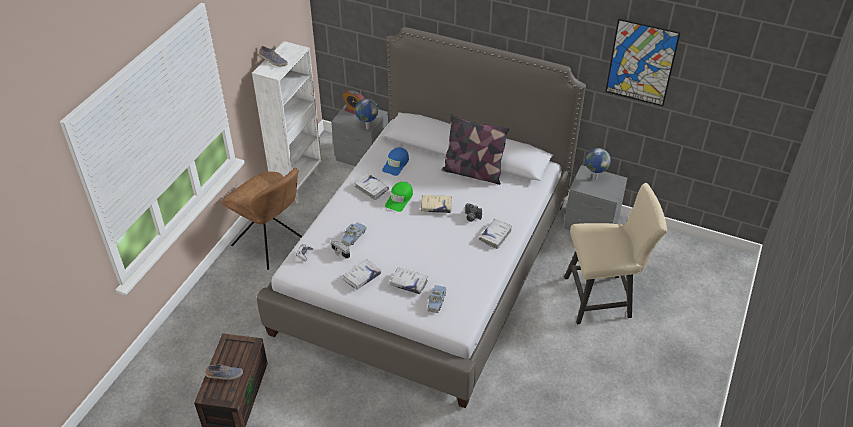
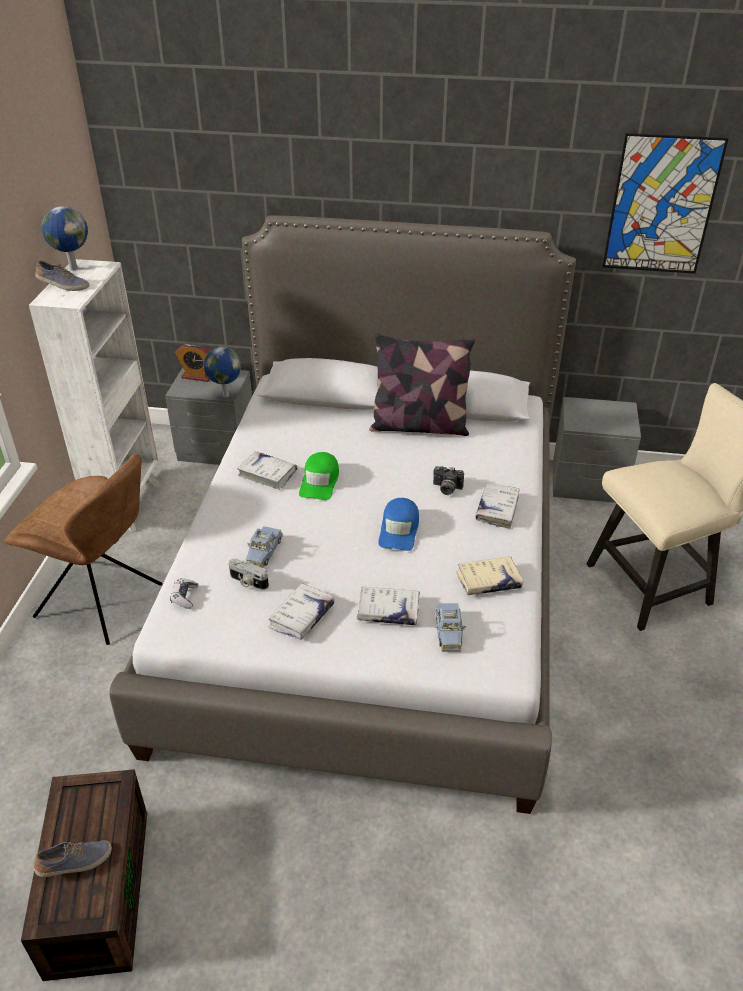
camera: 15 degrees left, 5 degrees down
blue cap [382,148,409,176] -> blue cap moved to [378,498,419,551]
beige book [421,195,452,213] -> beige book moved to [456,557,523,595]
globe [585,148,611,180] -> globe moved to [41,206,88,271]

